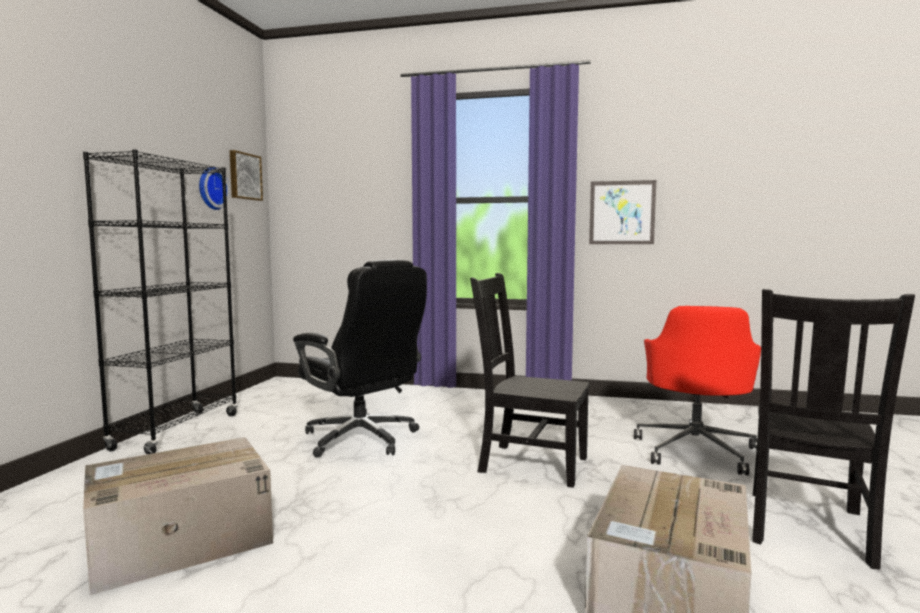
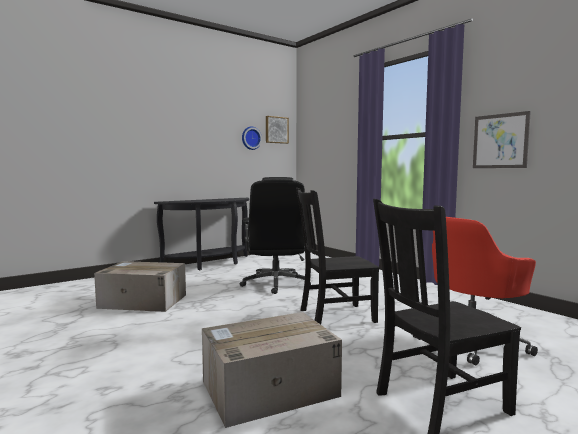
camera: 40 degrees right, 0 degrees up
black bookcase [83,150,238,454] -> black console table [154,198,249,270]
black chair [470,273,589,488] -> black chair turned 75 degrees counterclockwise [296,188,379,324]

